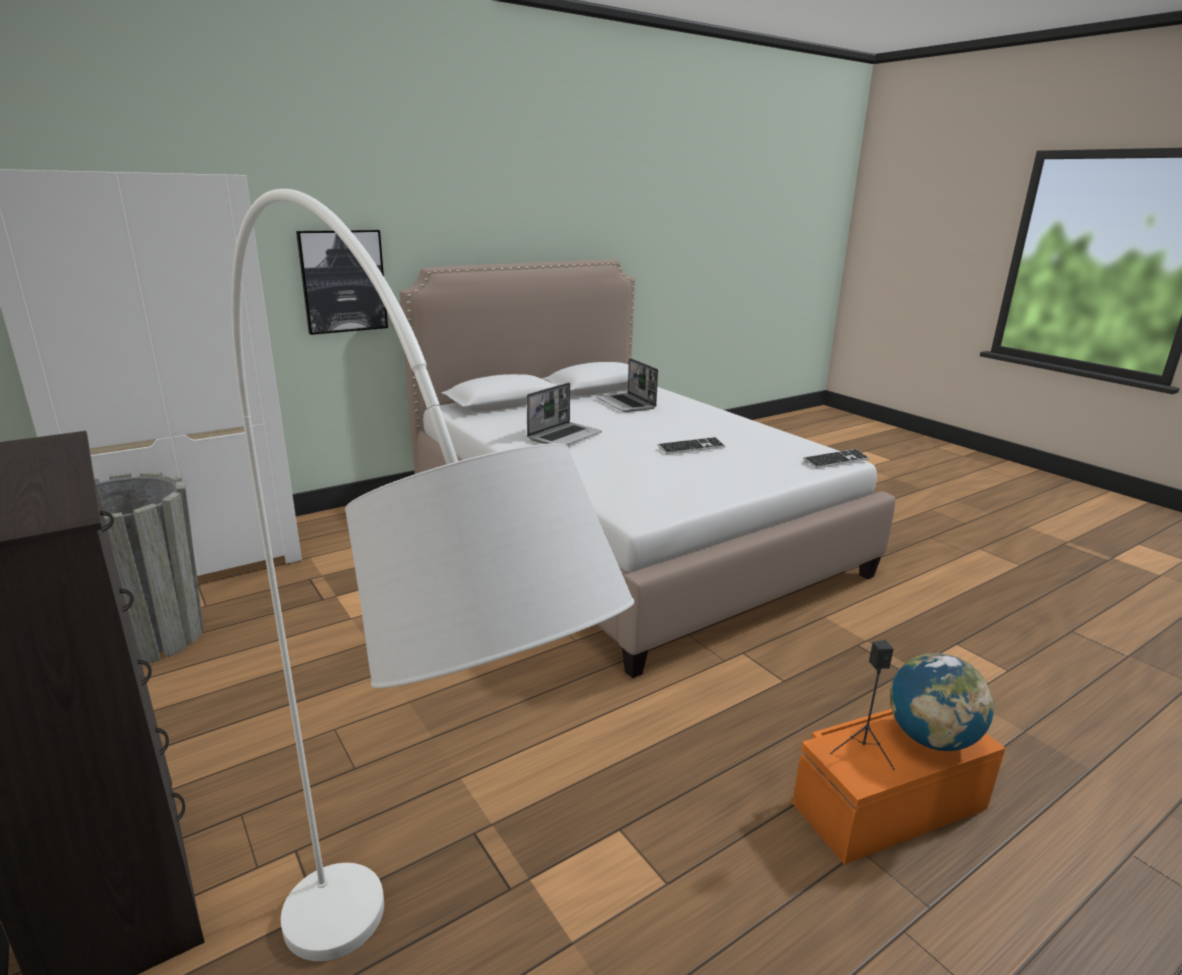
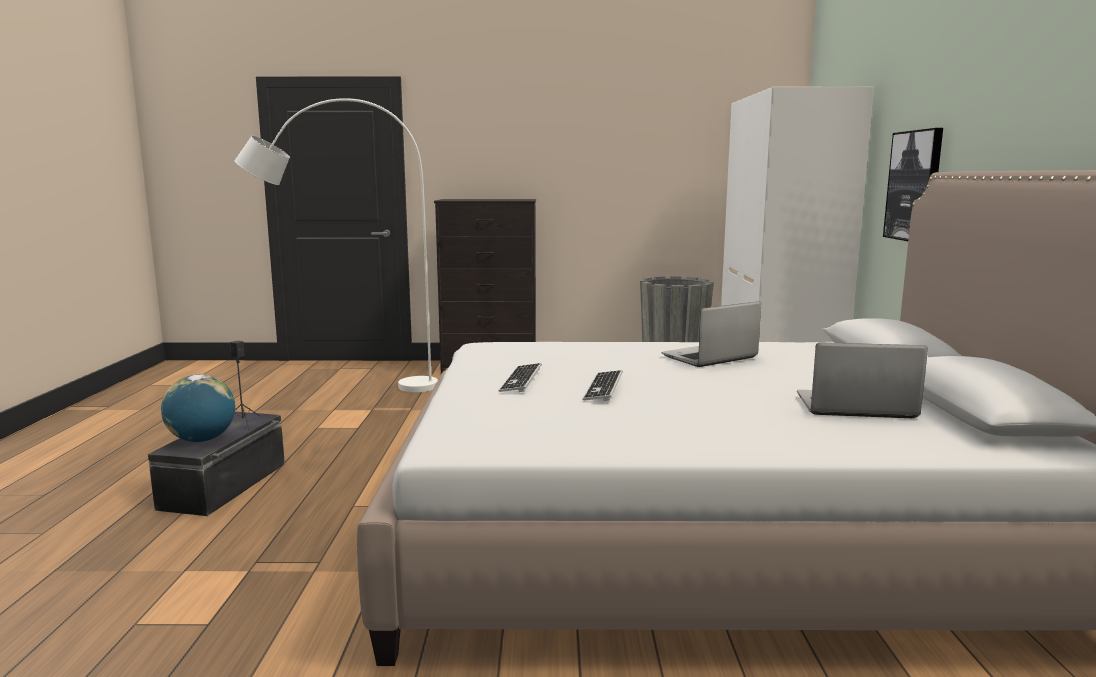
camera: 125 degrees right, 10 degrees down
laptop [527,383,602,445] -> laptop turned 75 degrees clockwise [661,301,761,367]
orange storage box [792,709,1005,864] -> black storage box [148,412,285,516]
keyboard [803,449,870,468] -> keyboard moved to [498,363,542,392]

